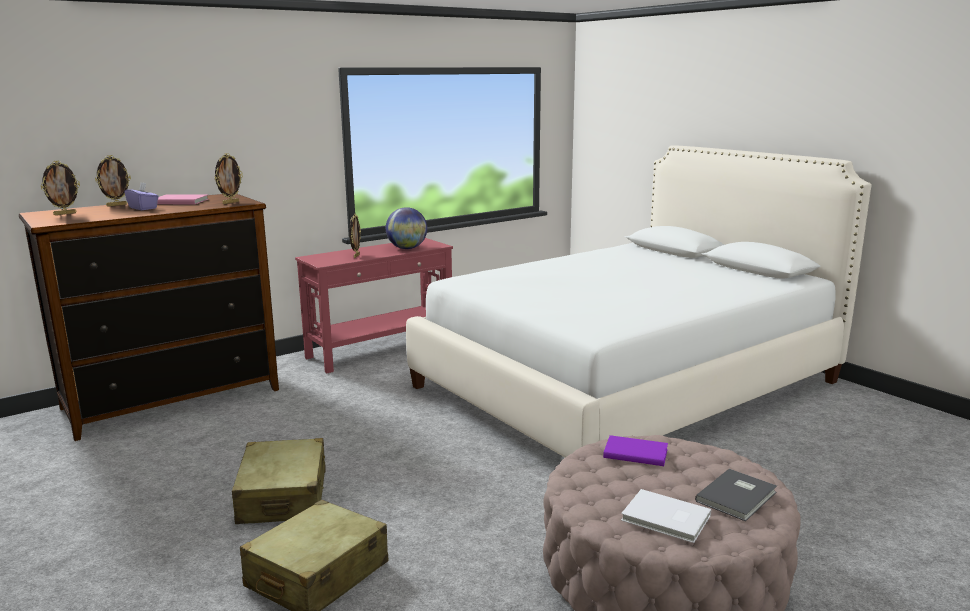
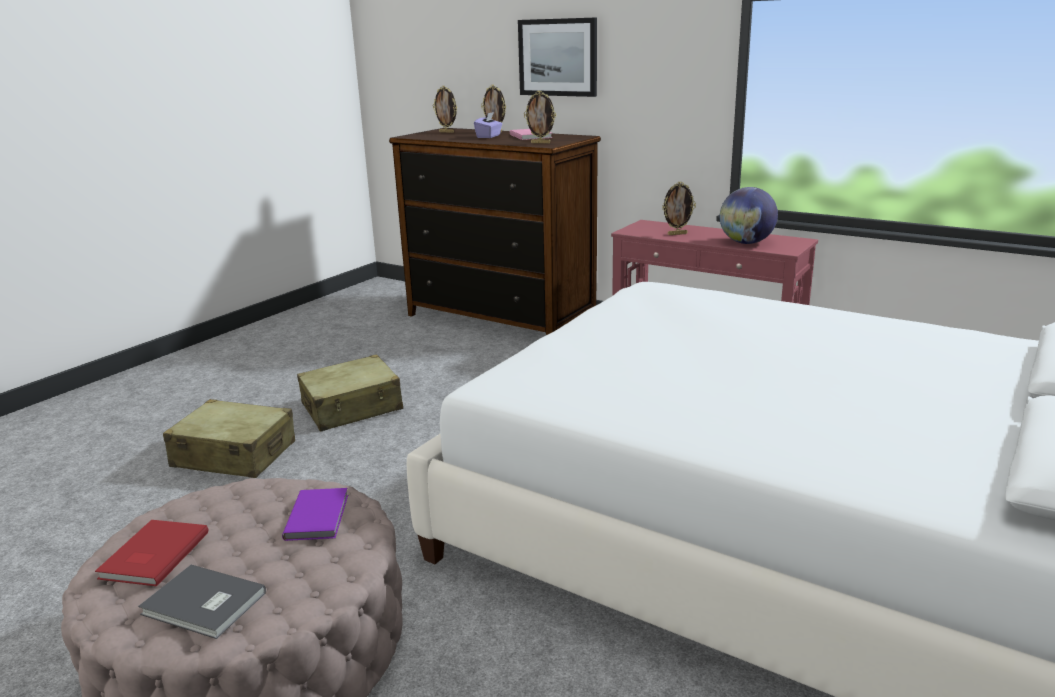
camera: 70 degrees right, 5 degrees up
white book [621,489,711,543] -> red book [95,520,208,586]
none -> picture [518,17,597,97]

